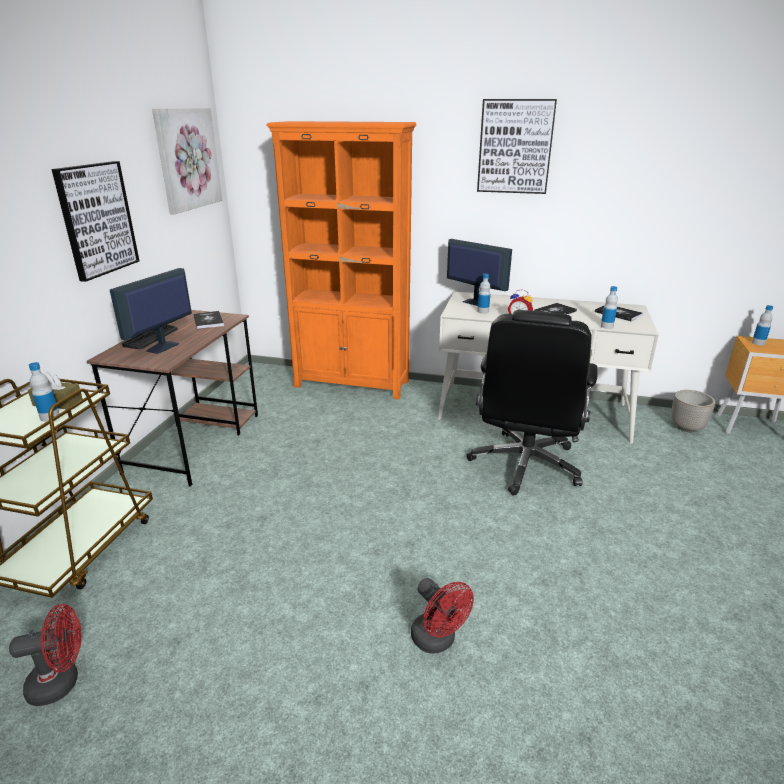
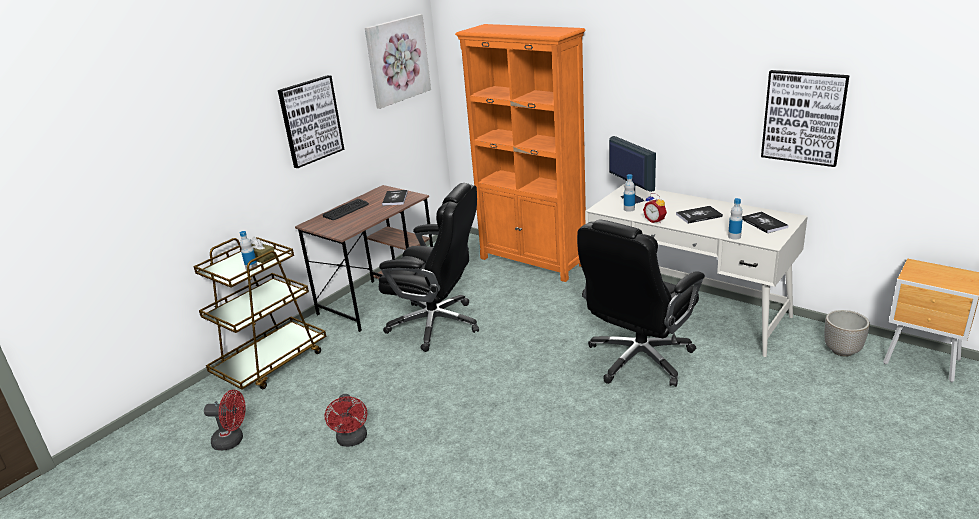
camera: 25 degrees right, 0 degrees up
monitor [110,268,192,354] -> none
red fan [411,578,474,653] -> red fan moved to [325,394,367,447]
picture [477,99,557,194] -> picture moved to [761,70,850,167]
bottle [752,305,773,345] -> none
none -> black office chair [378,183,479,352]

